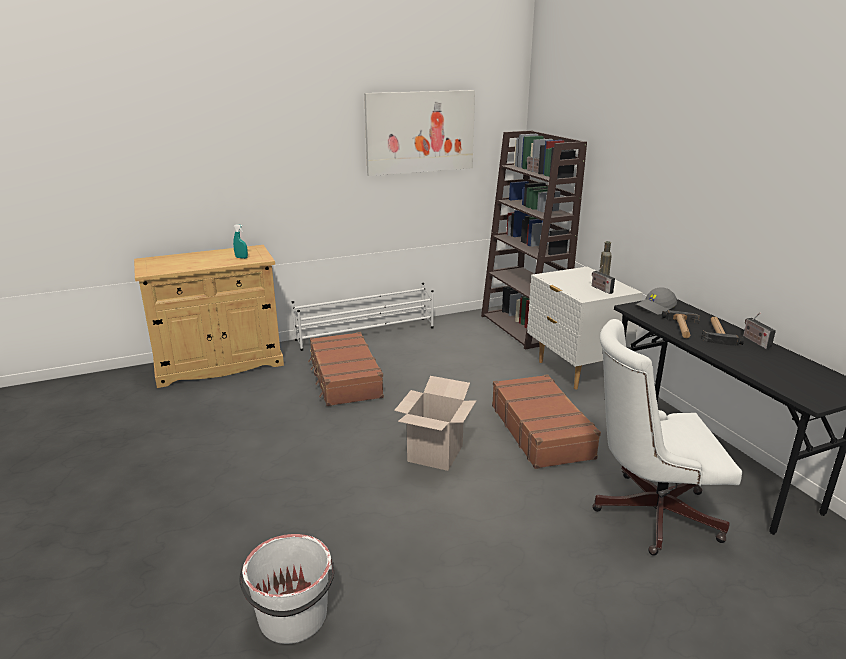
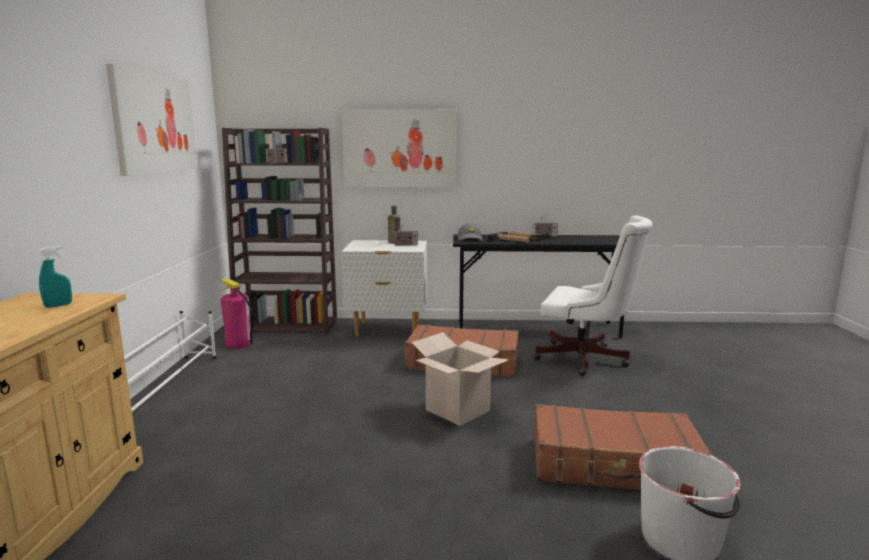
camera: 65 degrees left, 10 degrees down
brown suitcase [308,332,384,406] -> brown suitcase moved to [534,404,713,489]
white office chair [592,319,742,555] -> white office chair turned 90 degrees counterclockwise [534,215,653,376]
none -> fire extinguisher [220,278,253,349]
none -> picture [342,109,457,187]

